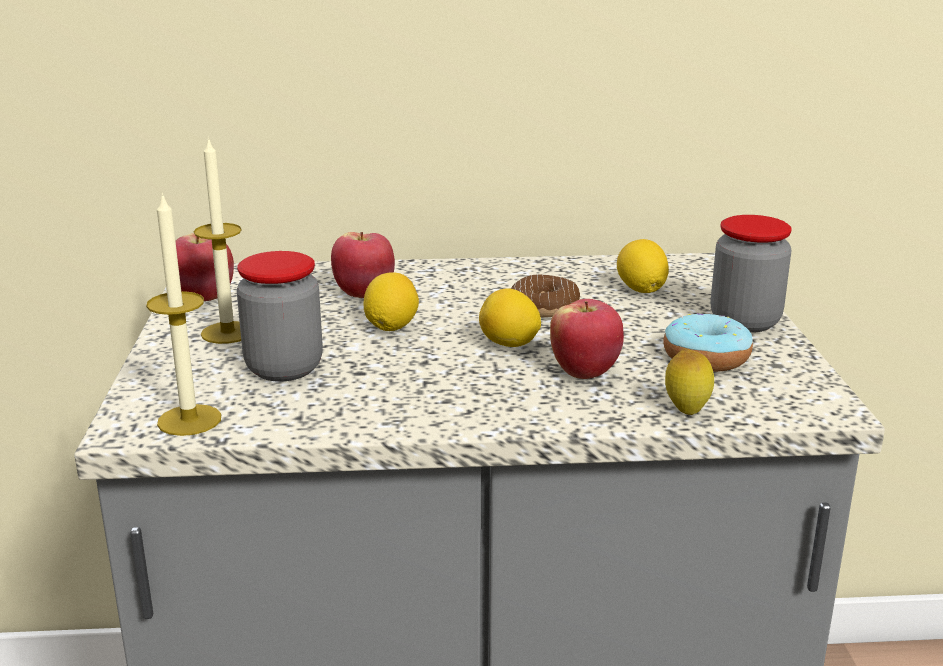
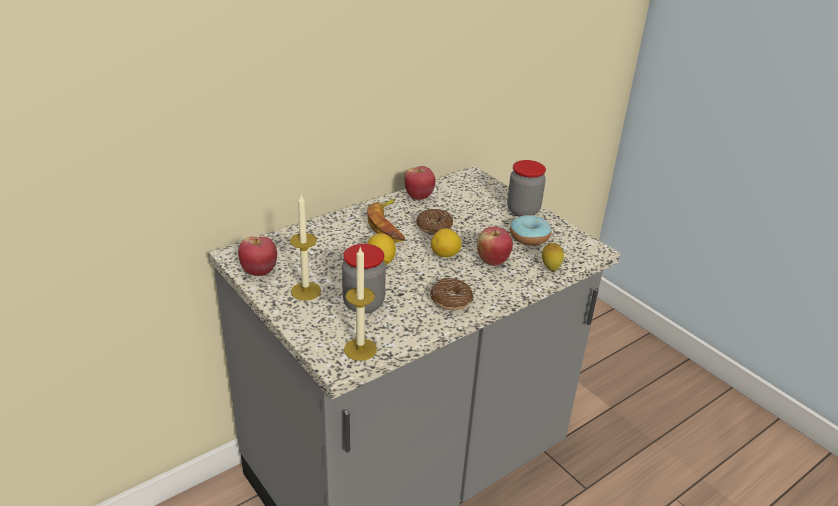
camera: 35 degrees left, 10 degrees up
apple [331,232,395,298] -> apple moved to [404,166,435,200]
lemon [617,239,669,293] -> none
none -> banana [367,198,405,242]
none -> donut [430,278,473,310]

